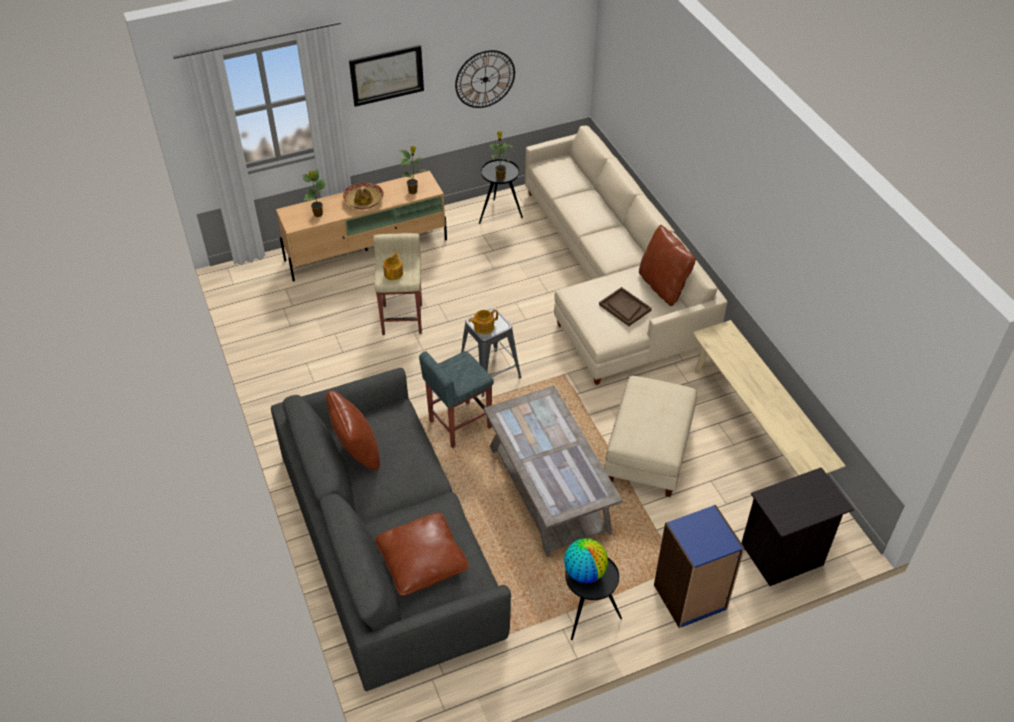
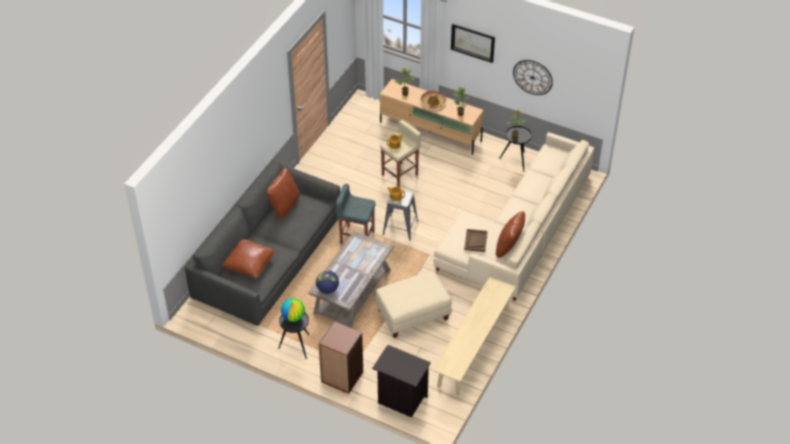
camera: 50 degrees right, 0 degrees up
blue bookcase [654,505,745,628] -> brown bookcase [318,321,363,394]
none -> globe [316,270,339,294]

